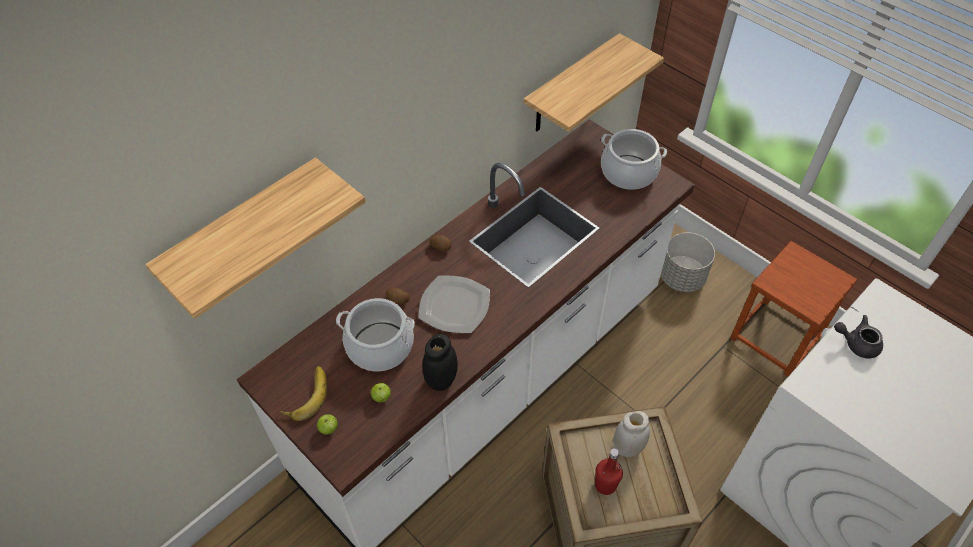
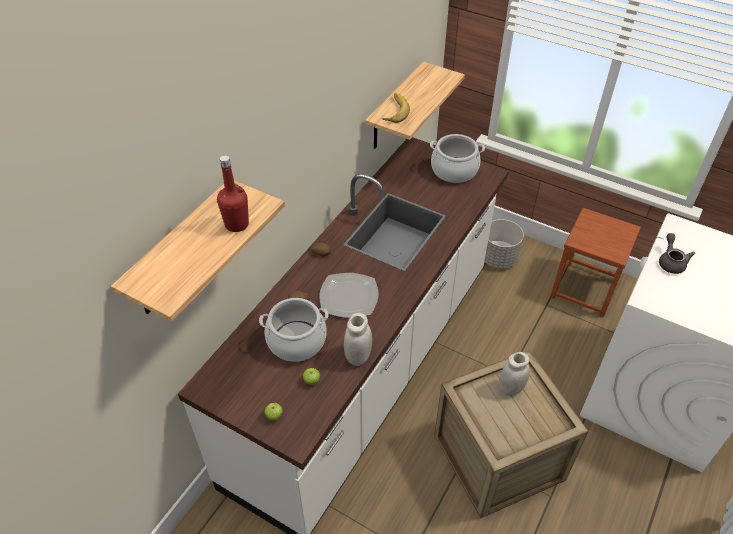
camera: 15 degrees left, 5 degrees down
banana [280,366,327,421] -> banana moved to [382,93,410,123]
black jar [422,334,458,391] -> white jar [344,313,372,366]
red bottle [595,448,623,495] -> red bottle moved to [217,155,249,232]
grey teapot [834,315,883,358] -> grey teapot turned 90 degrees clockwise [659,233,695,274]

